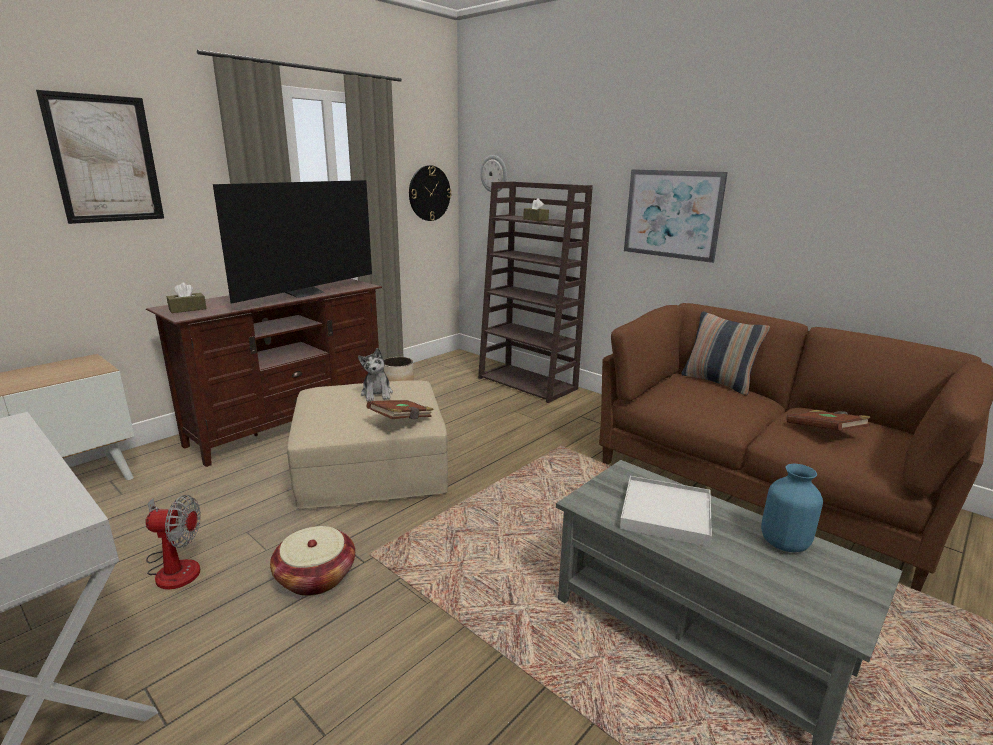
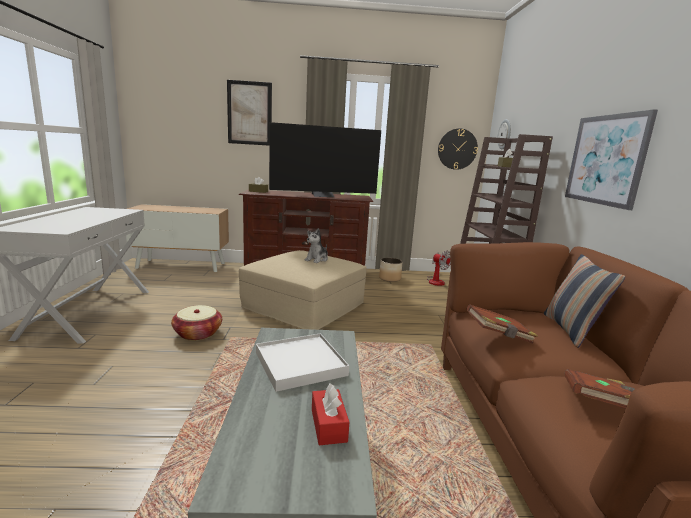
camera: 45 degrees right, 5 degrees down
fan [146,495,201,590] -> fan moved to [427,250,451,286]
brown book [367,400,434,419] -> brown book moved to [466,304,538,344]
blue vase [761,464,823,553] -> red tissue box [312,384,349,445]

